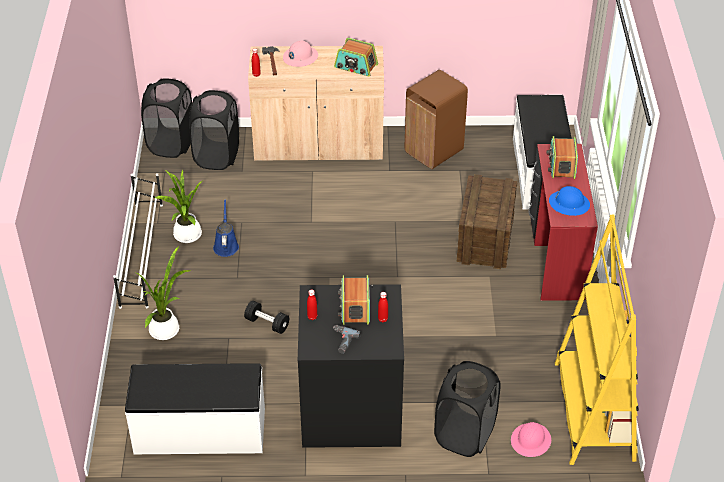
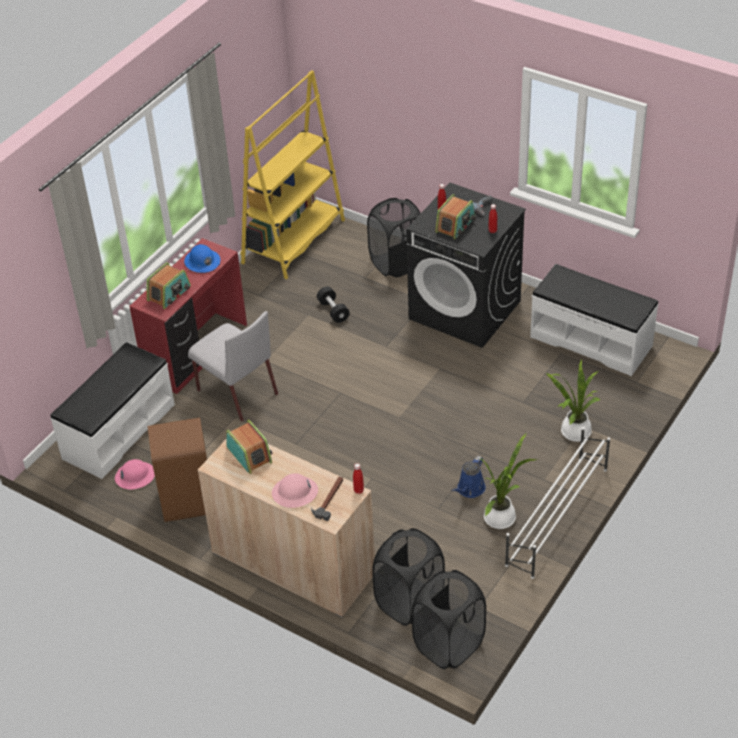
camera: 145 degrees left, 0 degrees up
black dumbbell [244,301,289,334] -> black dumbbell moved to [317,286,350,323]
crate [457,174,518,269] -> grey chair [188,311,278,421]
pink hard hat [511,422,551,457] -> pink hard hat moved to [115,459,155,490]

